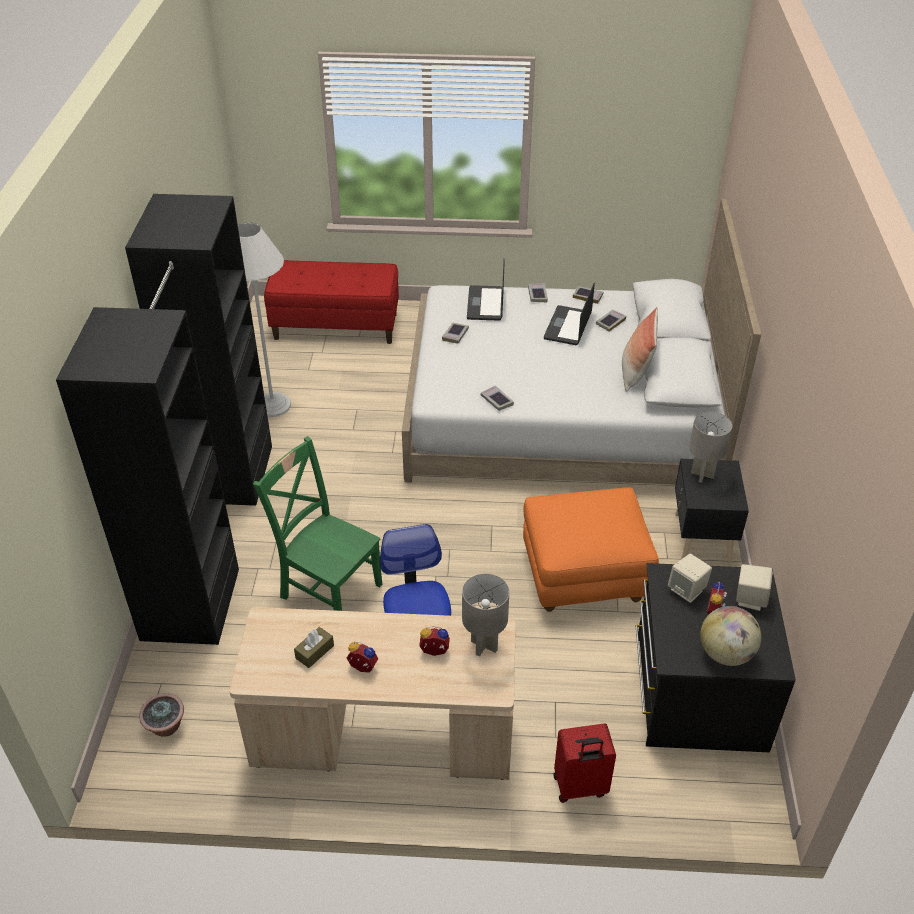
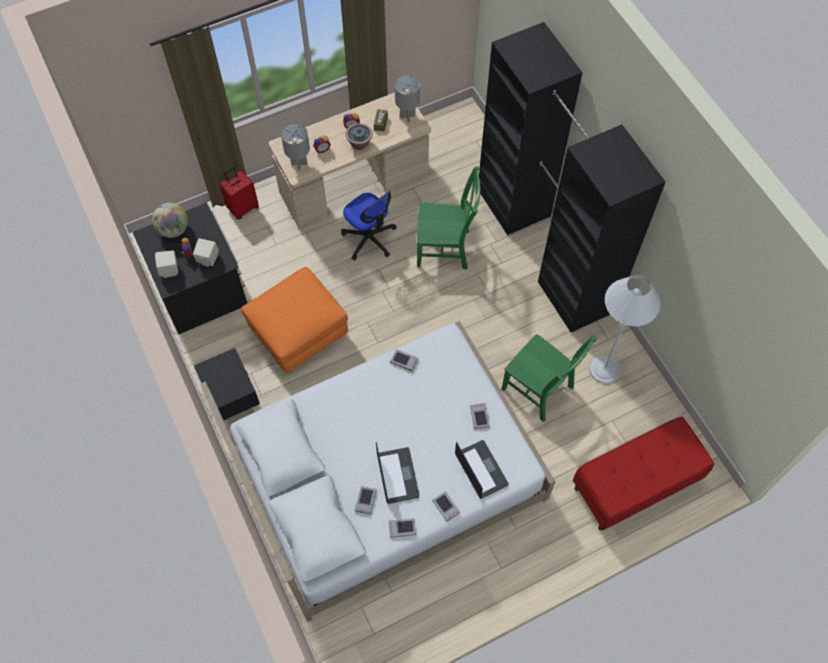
camera: 150 degrees right, 20 degrees up
potted plant [139,693,184,737] -> potted plant moved to [346,123,372,150]
pillow [622,307,658,392] -> none
grey table lamp [689,412,732,483] -> grey table lamp moved to [394,75,420,122]
none -> green chair [501,334,598,422]

